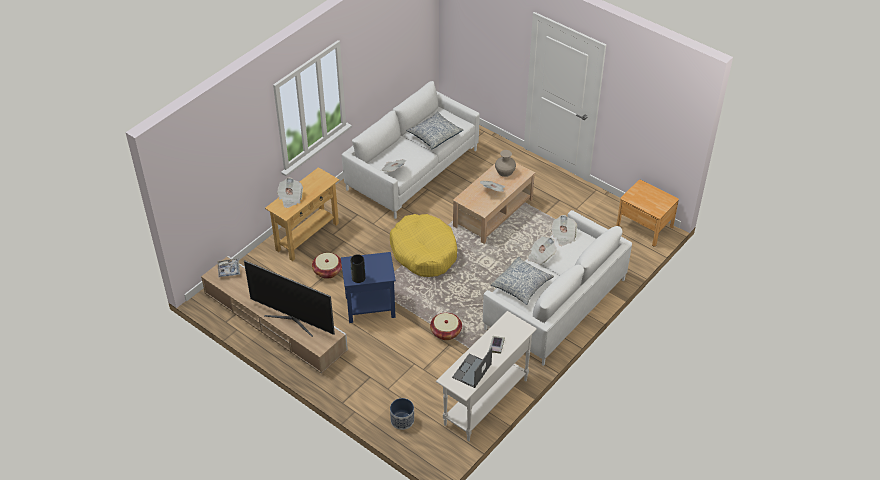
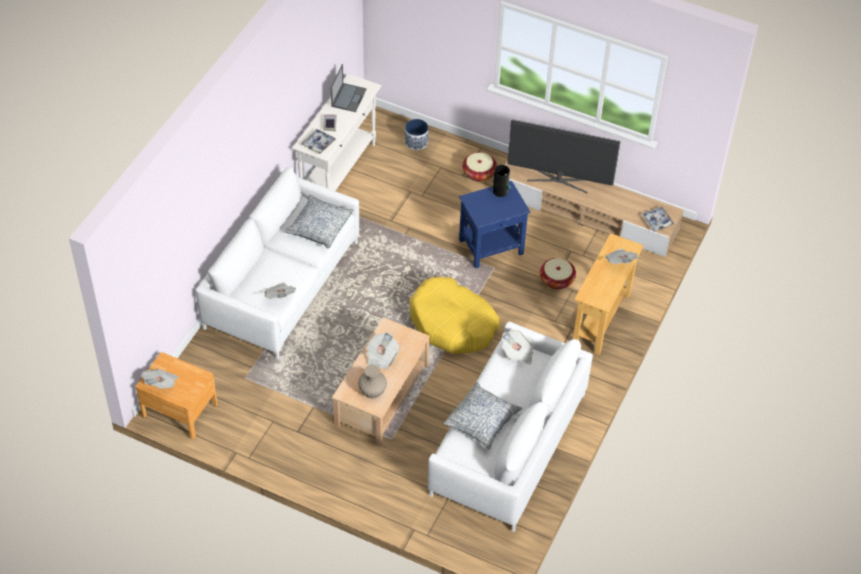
camera: 165 degrees right, 5 degrees up
basket [430,313,462,340] -> basket moved to [462,152,497,182]
newspaper [527,237,557,265] -> newspaper moved to [141,369,179,389]
none -> tray [301,129,336,154]

